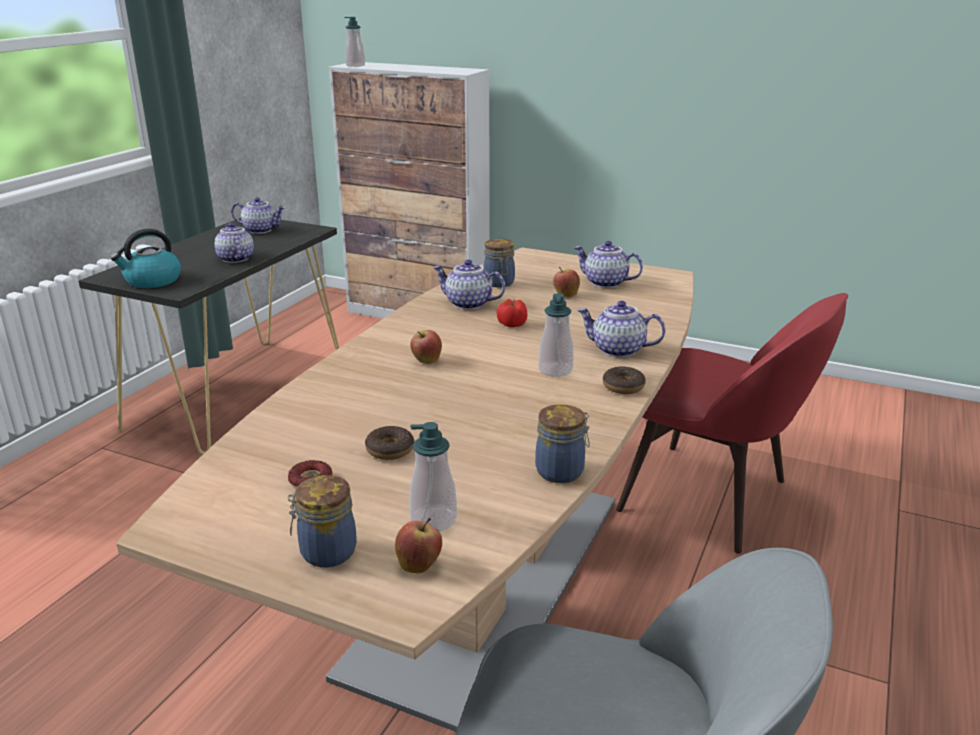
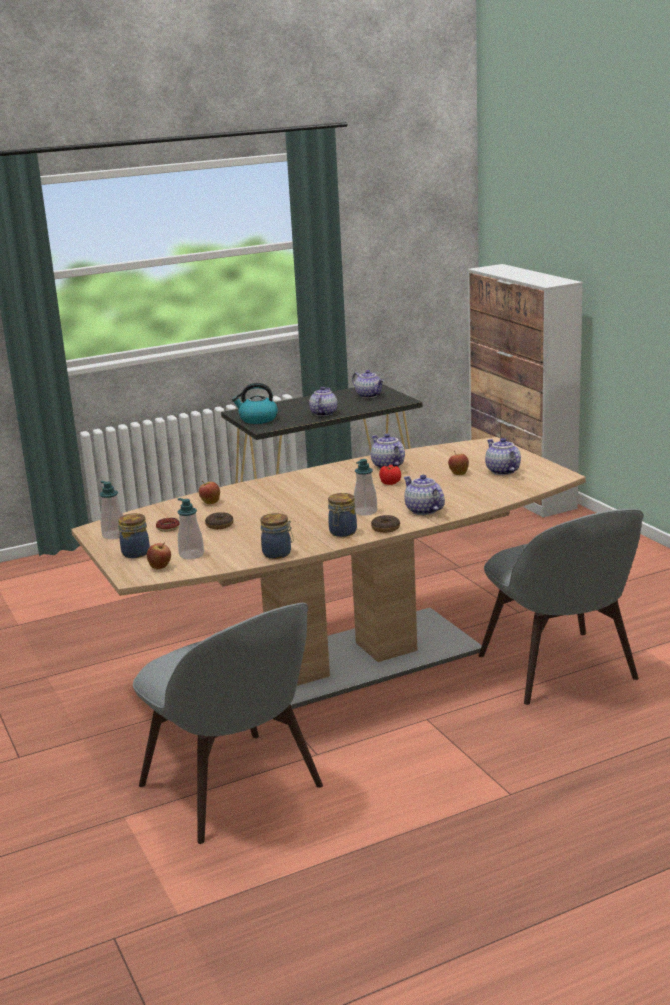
camera: 40 degrees right, 5 degrees down
soap dispenser [345,17,365,67] -> soap dispenser moved to [100,481,123,539]
apple [410,330,442,364] -> apple moved to [199,481,220,504]
jar [483,239,515,288] -> jar moved to [328,493,357,537]
red chair [616,293,848,554] -> grey chair [479,509,643,705]

